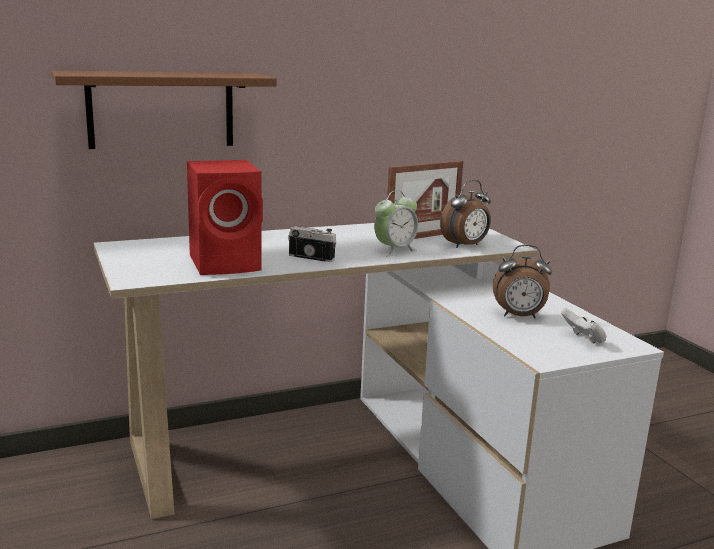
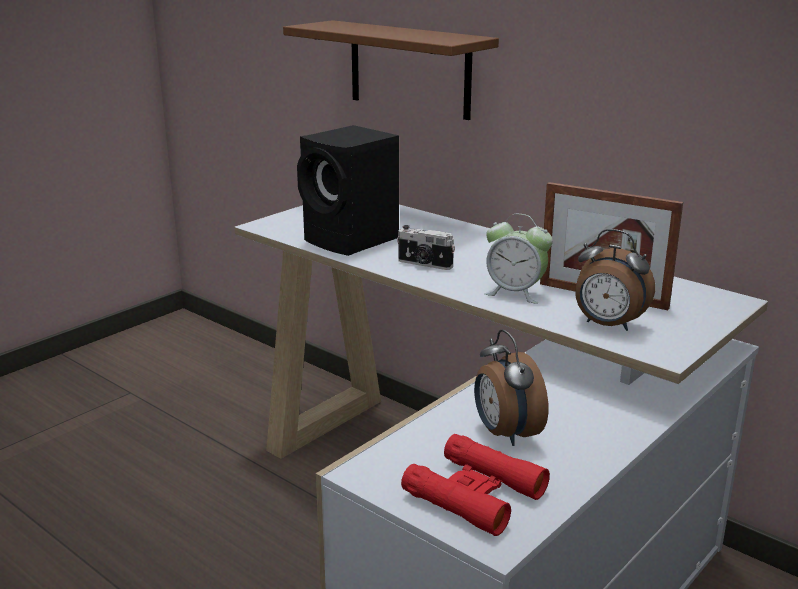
camera: 65 degrees right, 5 degrees up
red speaker [187,160,263,275] -> black speaker [297,125,399,256]
camera [288,226,336,262] -> camera turned 120 degrees clockwise [397,225,455,270]
white game controller [561,308,607,344] -> red binoculars [401,434,550,536]

